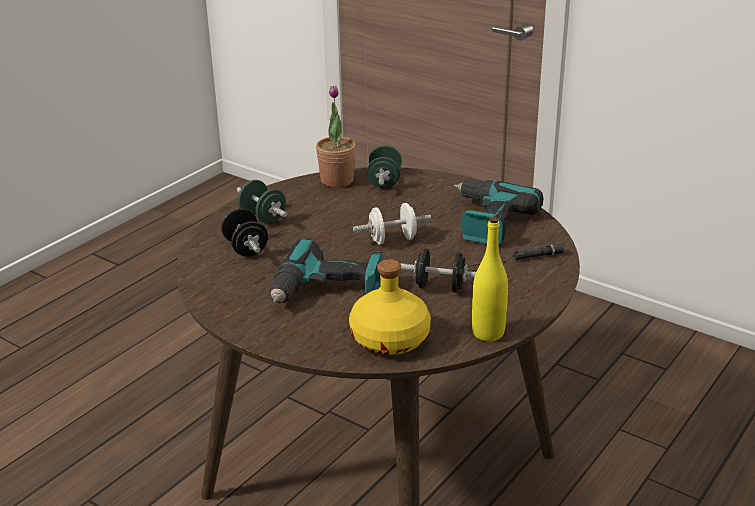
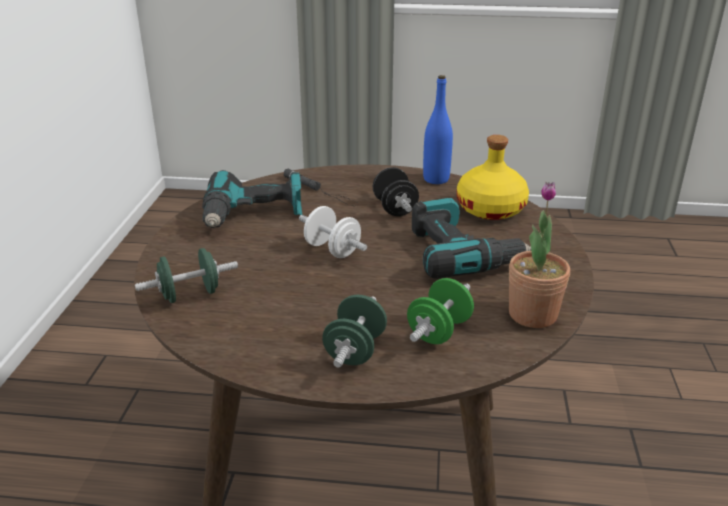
camera: 120 degrees left, 0 degrees up
black dumbbell [221,208,268,257] -> green dumbbell [407,278,474,344]
potted plant [316,85,356,188] -> potted plant moved to [509,182,570,328]
yellow bottle [472,217,508,341] -> blue bottle [423,75,453,184]

